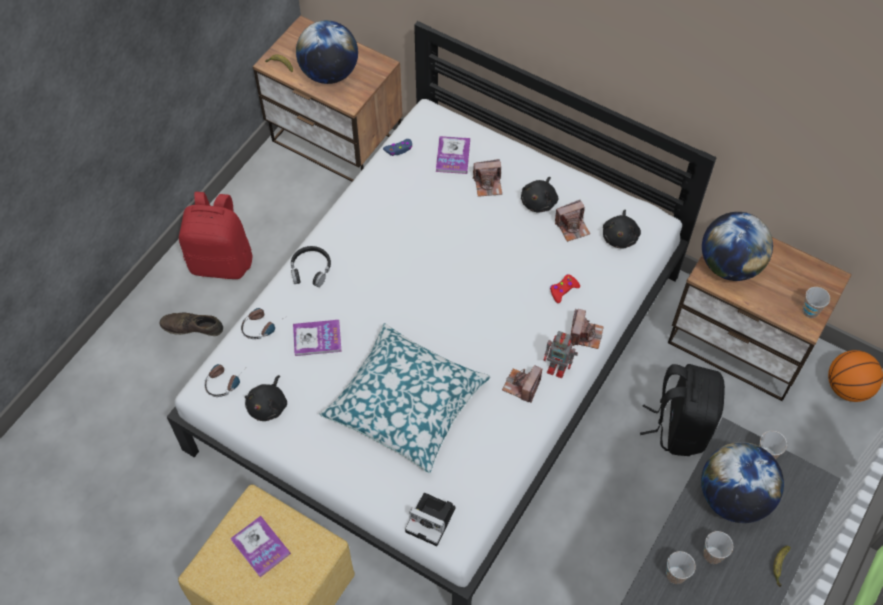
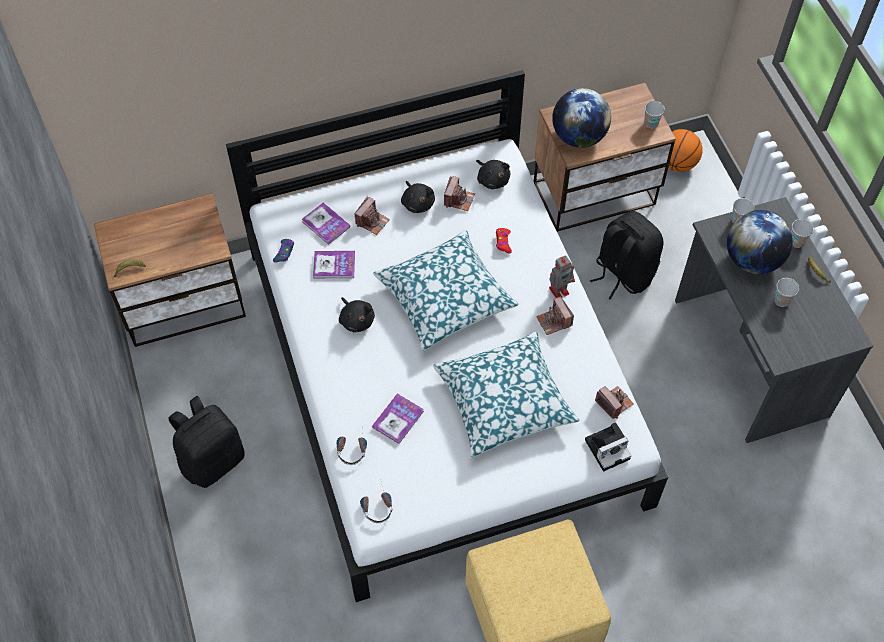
camera: 50 degrees left, 0 degrees up
brown shoe [160,313,223,336] -> none
red backpack [179,192,253,279] -> black backpack [168,396,245,488]
book [230,516,291,577] -> book moved to [313,251,355,278]
black plush toy [245,375,287,421] -> black plush toy moved to [339,297,375,332]
black headphones [291,246,331,287] -> none
globe [296,20,358,84] -> none
camera [570,308,604,349] -> camera moved to [595,386,634,419]
cup [666,551,696,584] -> cup moved to [791,219,814,248]
none -> pillow [373,230,519,351]

